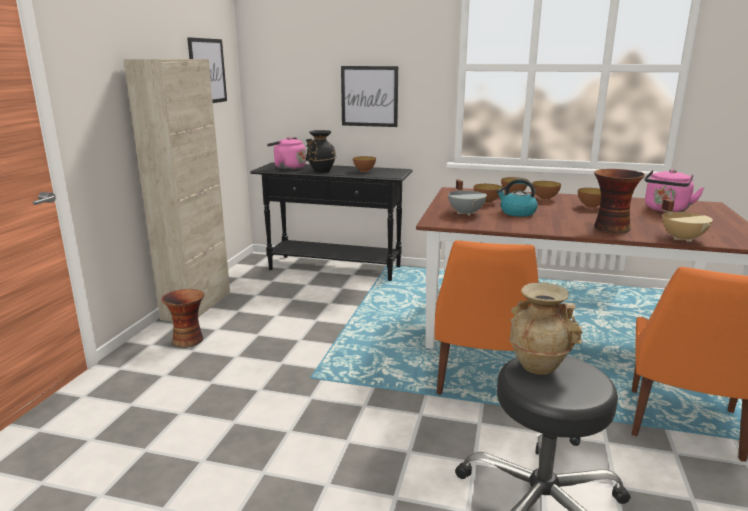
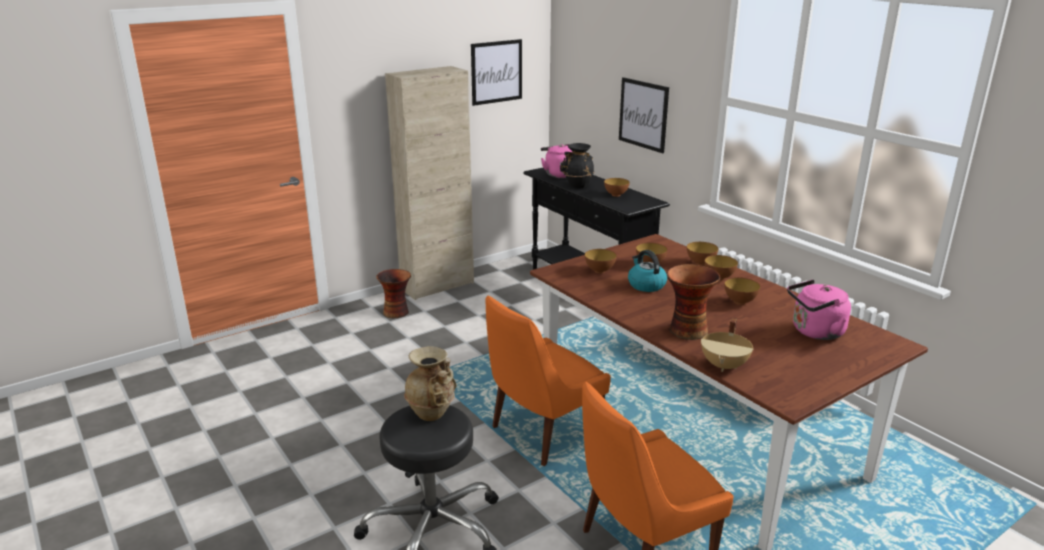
camera: 40 degrees right, 5 degrees up
grey cooking pot [448,179,487,216] -> bowl [585,249,617,273]

